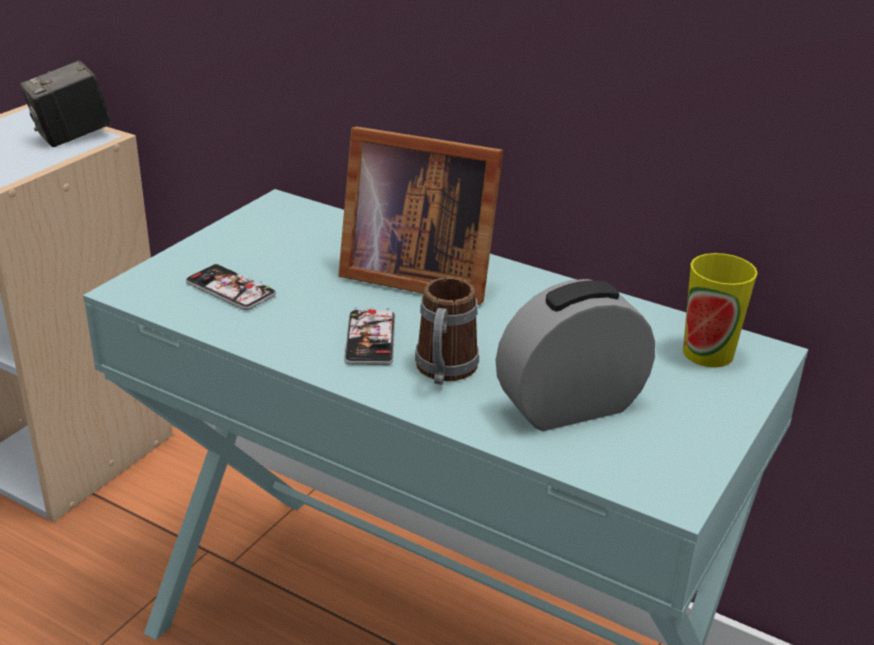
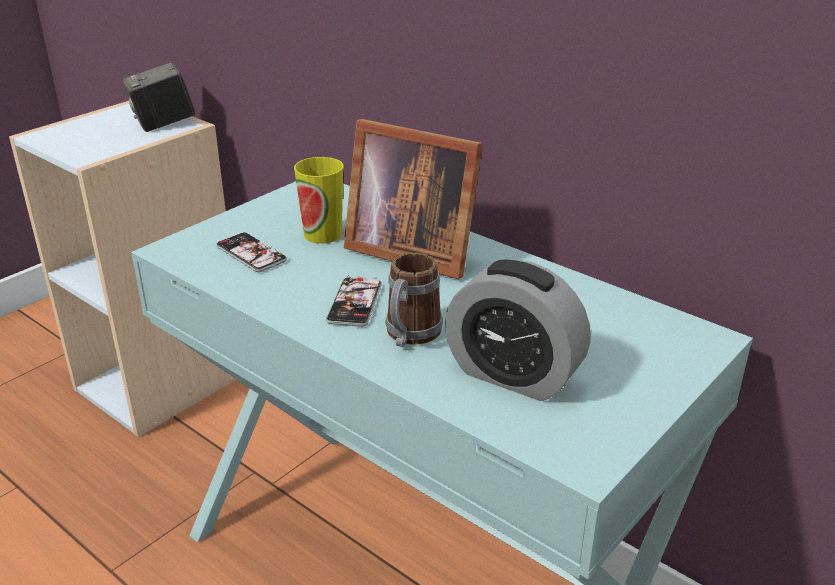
camera: 10 degrees right, 0 degrees up
alarm clock [496,279,655,431] -> alarm clock turned 135 degrees counterclockwise [445,259,591,401]
cup [683,253,758,367] -> cup moved to [294,157,343,244]

